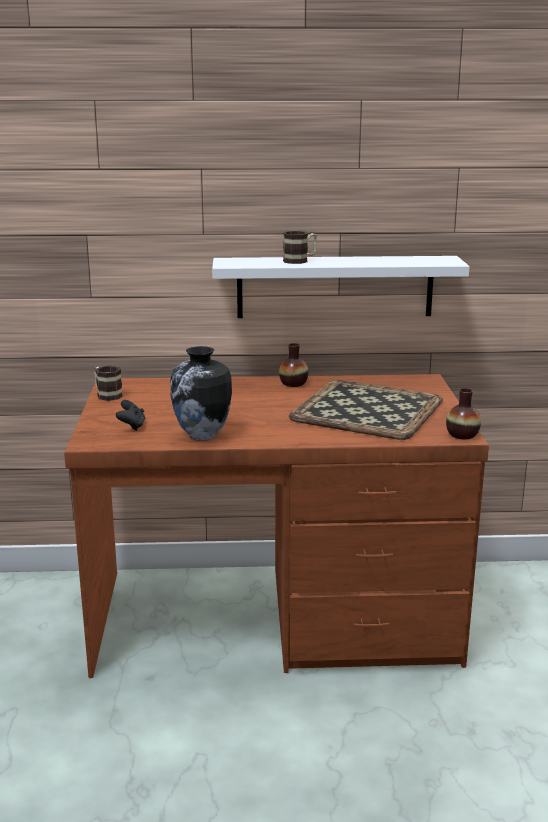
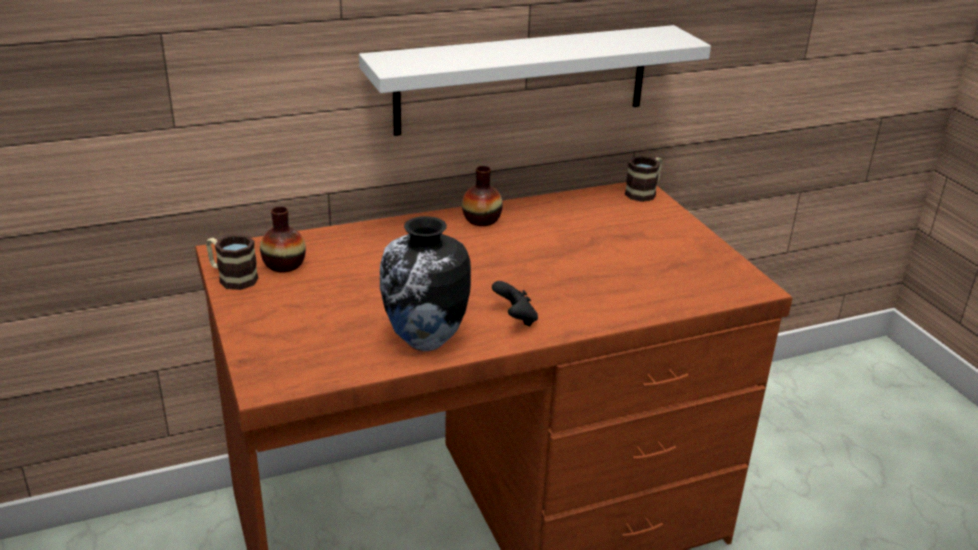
camera: 20 degrees left, 10 degrees up
black game controller [116,400,145,431] -> black game controller moved to [492,281,538,326]
mug [283,231,317,264] -> mug moved to [625,156,662,202]
tray [289,380,443,440] -> none
vase [446,388,481,439] -> vase moved to [260,206,306,273]

